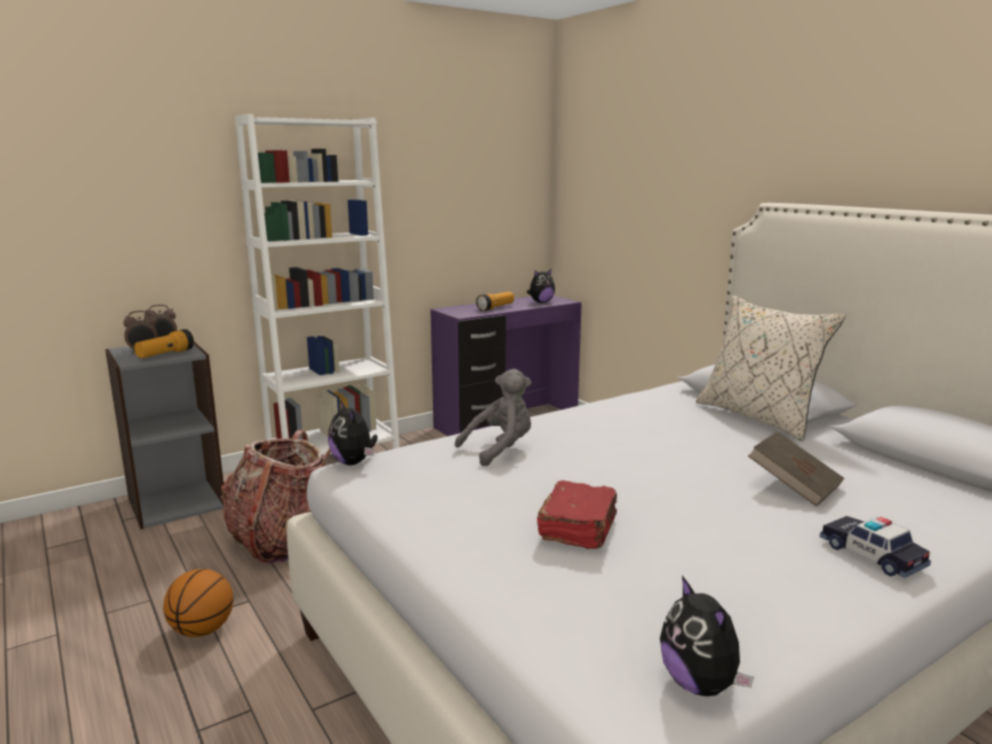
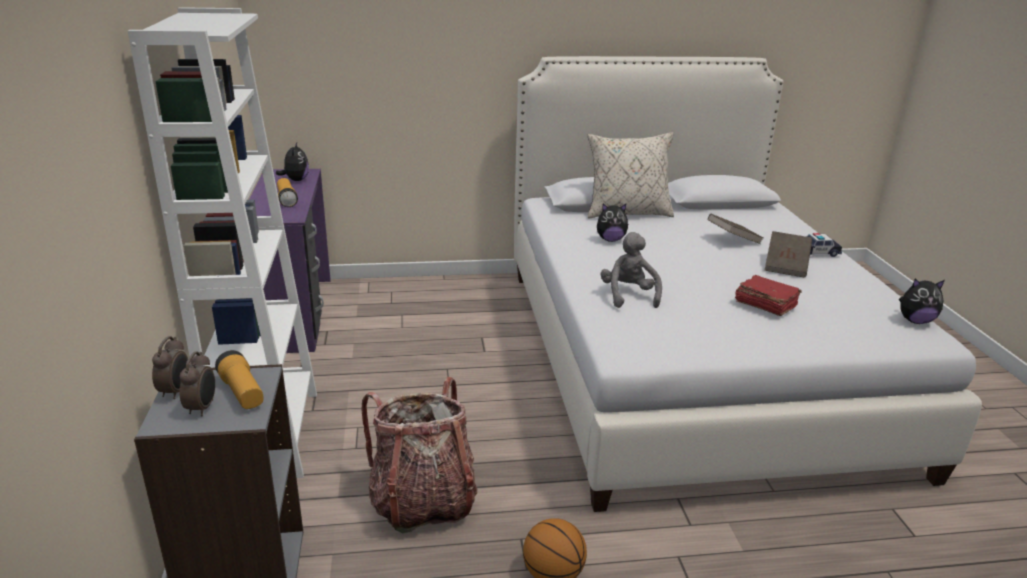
camera: 65 degrees left, 10 degrees up
plush toy [328,400,378,465] -> plush toy moved to [597,204,628,242]
none -> brown book [765,231,812,278]

